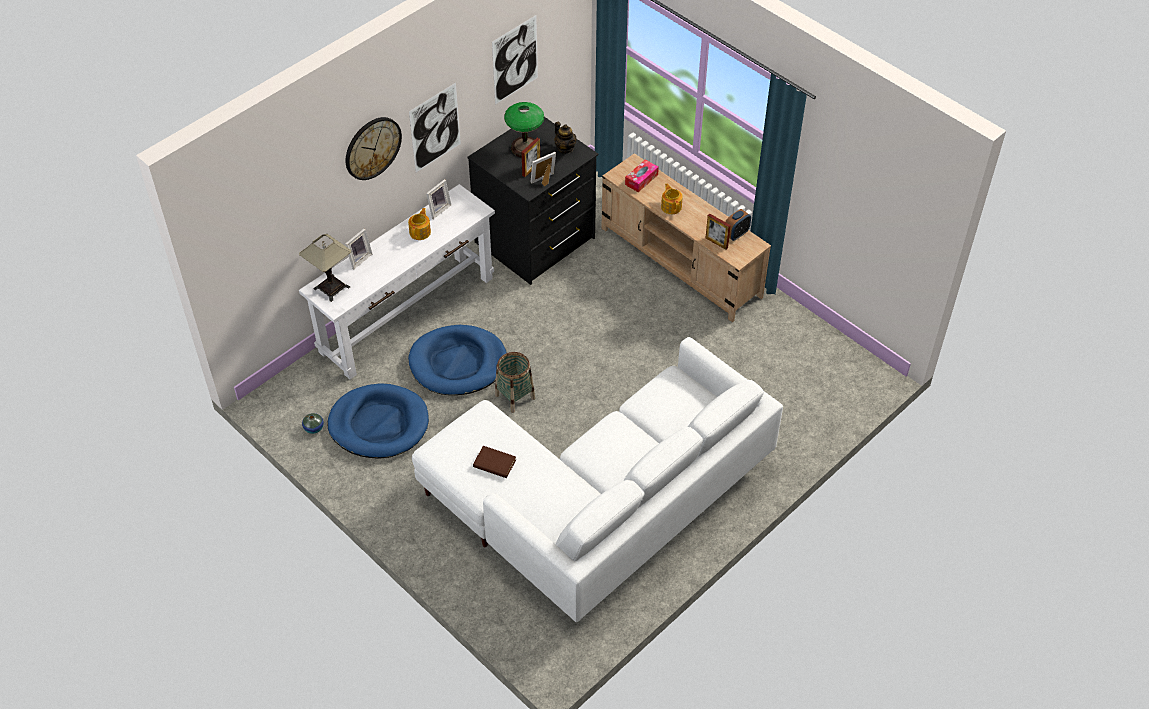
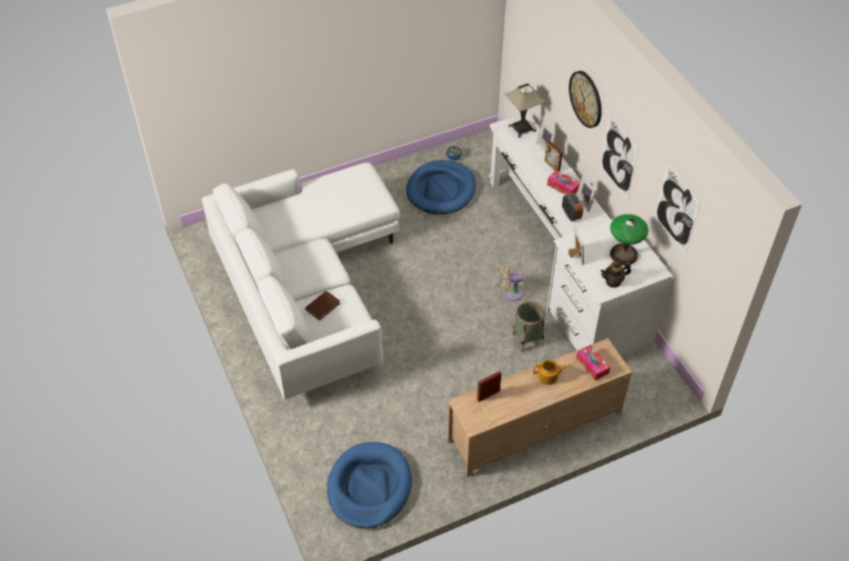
camera: 110 degrees right, 0 degrees up
teapot [408,208,431,240] -> tissue box [547,170,580,195]
blue dog bed [408,325,507,395] -> blue dog bed moved to [327,442,412,529]
black dresser [467,117,598,285] -> white dresser [547,219,672,358]
brown book [473,446,516,478] -> brown book moved to [305,291,340,321]
basket [495,352,535,413] -> basket moved to [512,301,545,352]
picture frame [521,138,540,177] -> picture frame moved to [545,140,563,172]
alarm clock [725,209,751,241] -> alarm clock moved to [562,193,583,221]
none -> beige fan [501,264,524,301]

